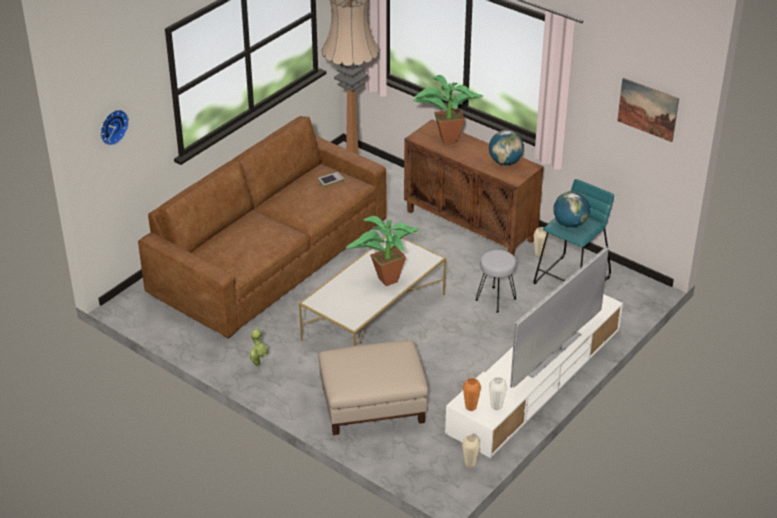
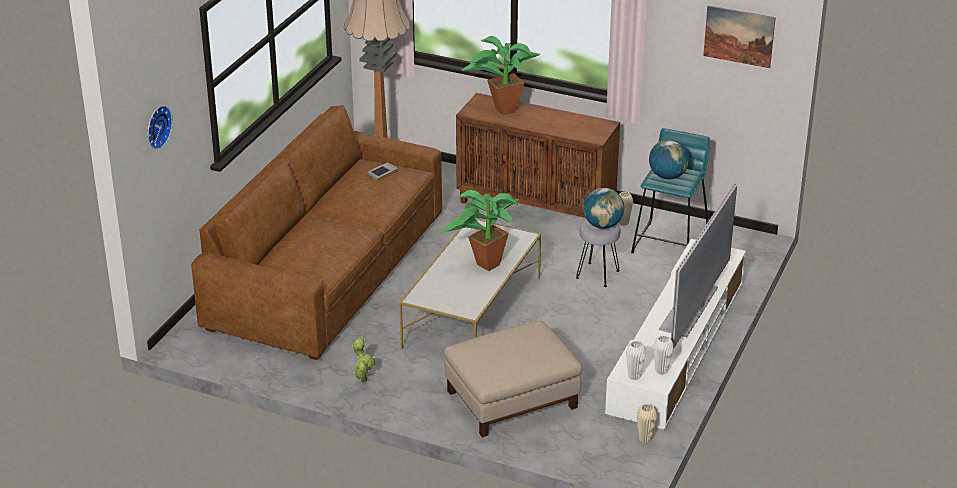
camera: 15 degrees left, 5 degrees down
orange vase [463,378,481,411] -> white vase [626,341,646,380]
globe [489,130,524,165] -> globe moved to [583,188,624,229]

